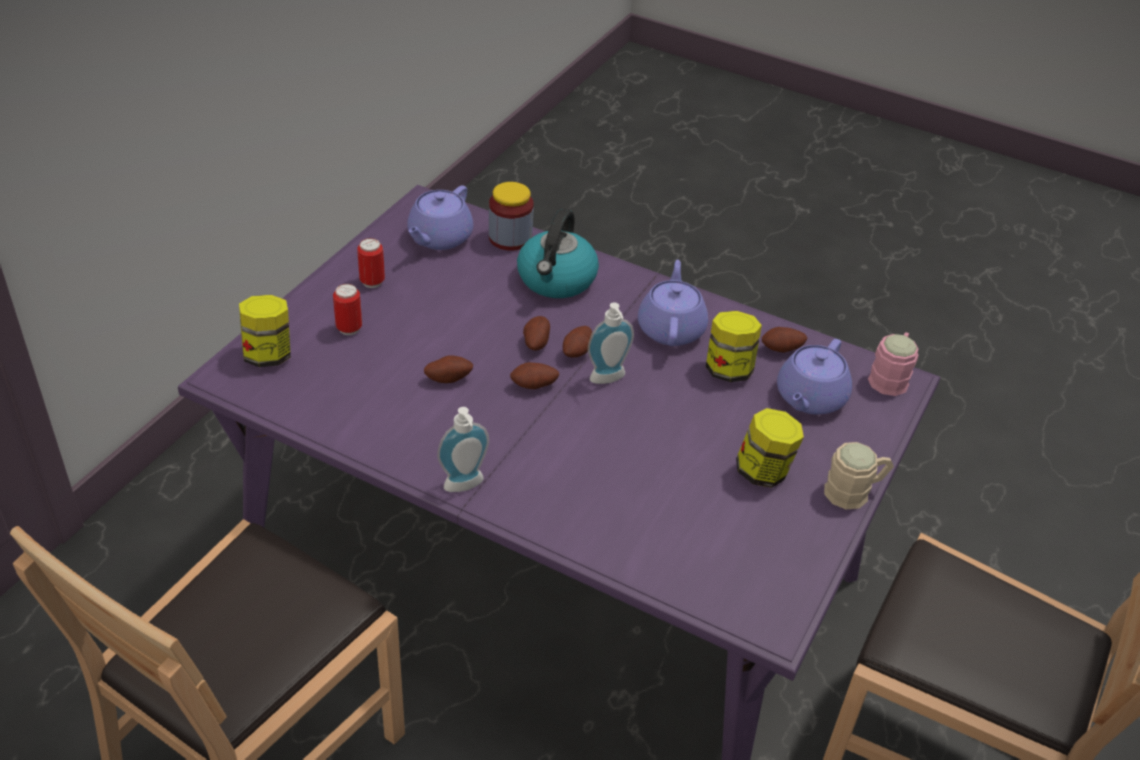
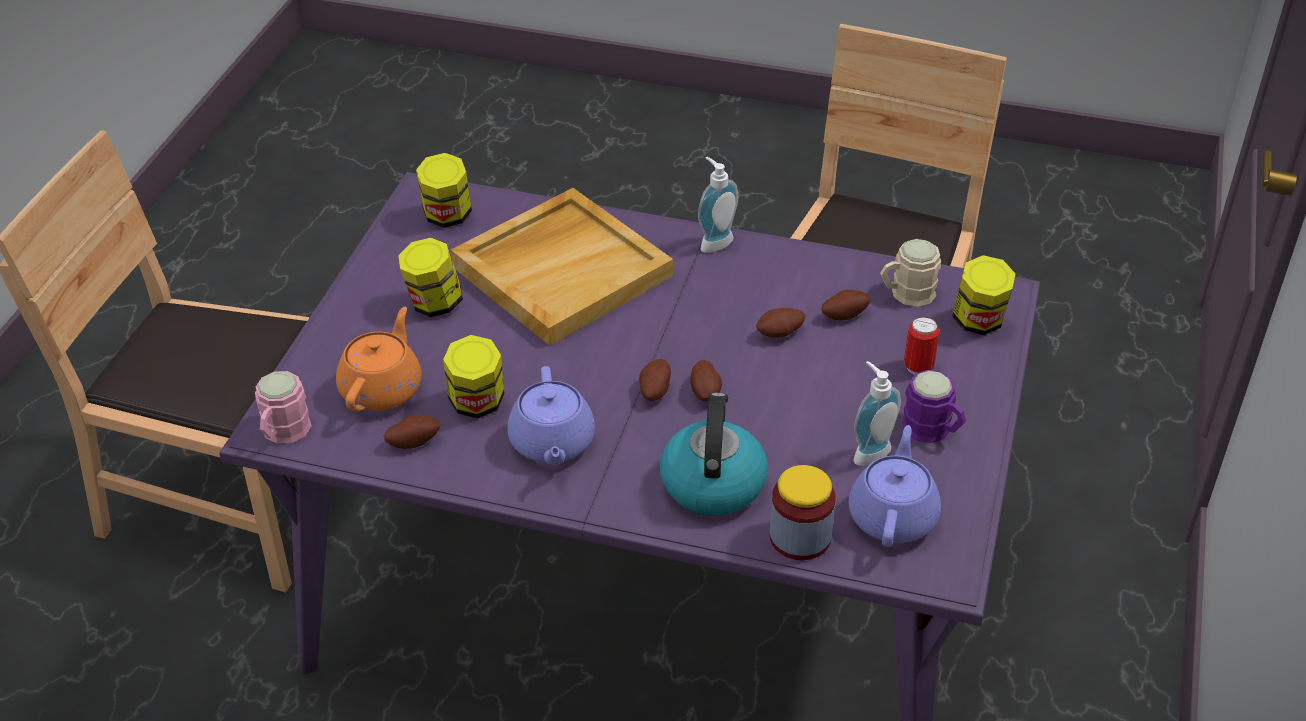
camera: 170 degrees right, 0 degrees up
can [357,238,385,288] -> purple mug [902,370,966,443]
potato [510,362,559,389] -> potato moved to [821,290,871,321]
soap dispenser [588,302,634,384] -> soap dispenser moved to [853,361,901,466]
purple teapot [777,339,852,414] -> orange teapot [336,307,422,412]
beige mug [824,442,894,509] -> beige mug moved to [880,239,941,307]
none -> jar [416,153,472,228]
none -> beige tray [450,188,673,346]

